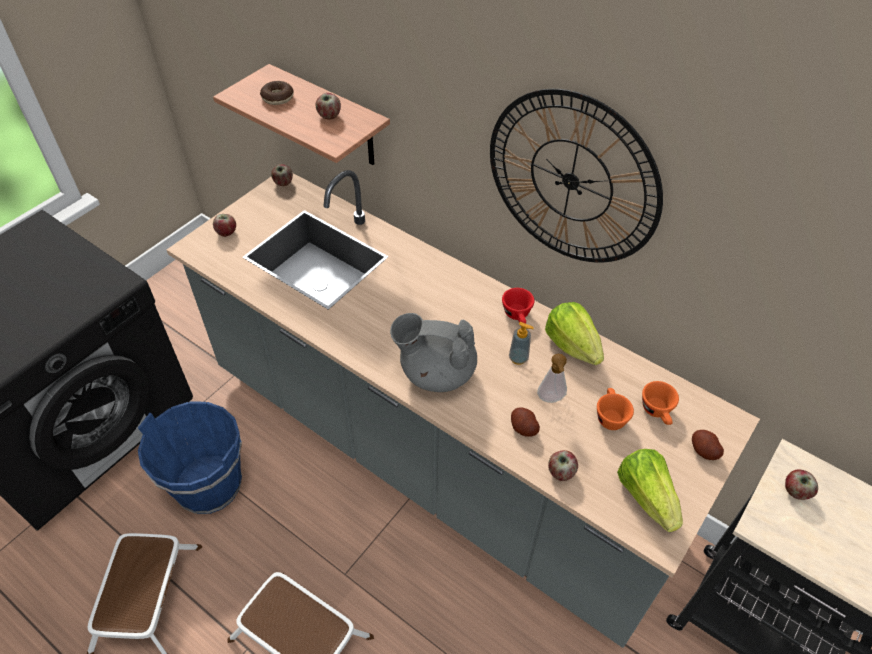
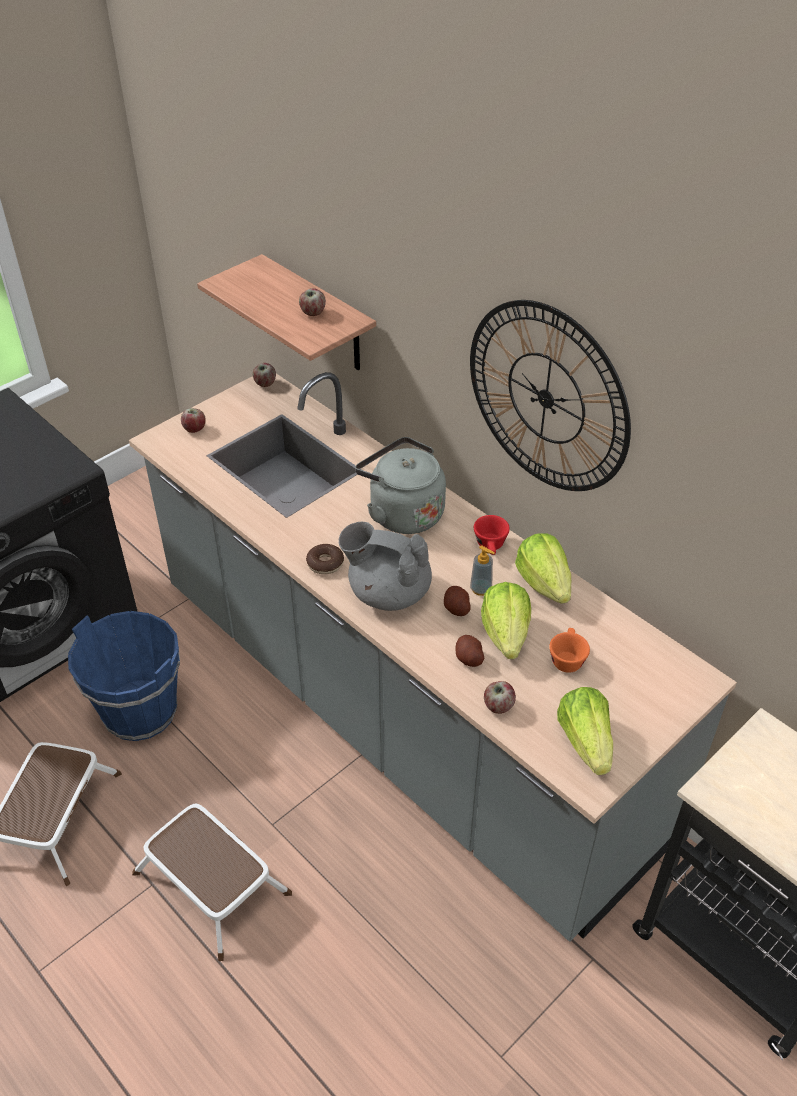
camera: 10 degrees right, 5 degrees down
donut [260,81,294,105] -> donut moved to [306,544,344,574]
soap dispenser [537,354,567,403] -> lettuce [481,582,531,659]
orange cup [642,381,679,425] -> none
potato [692,430,724,460] -> potato moved to [444,586,471,616]
apple [785,469,818,500] -> none
none -> grey kettle [355,437,446,534]

